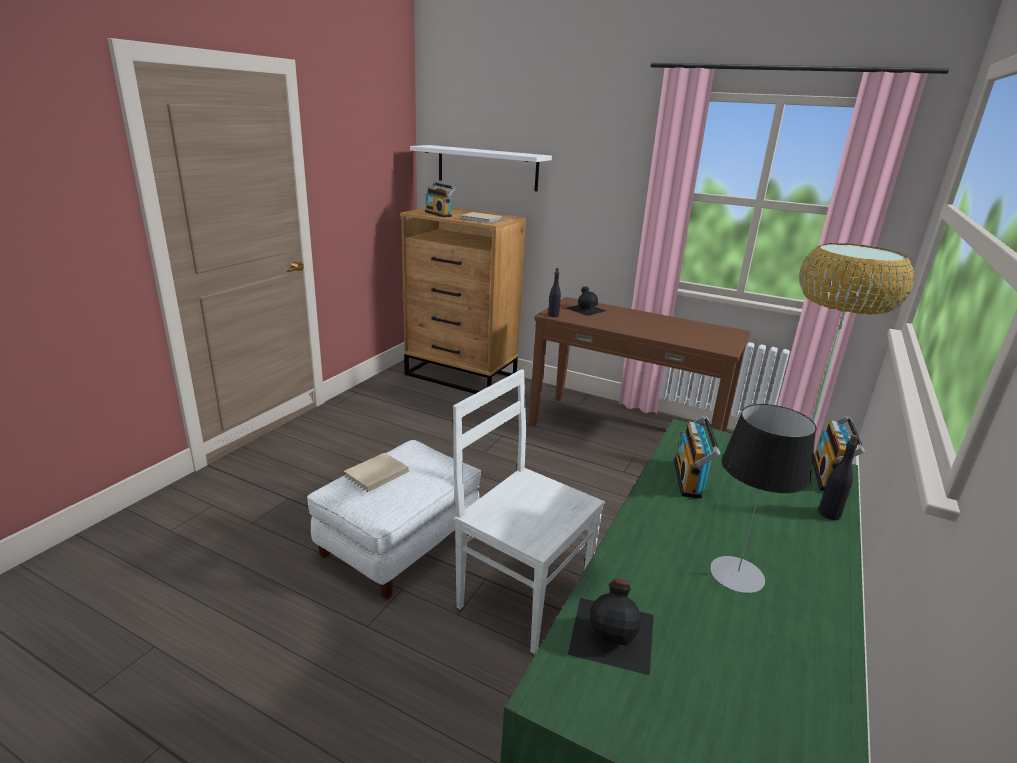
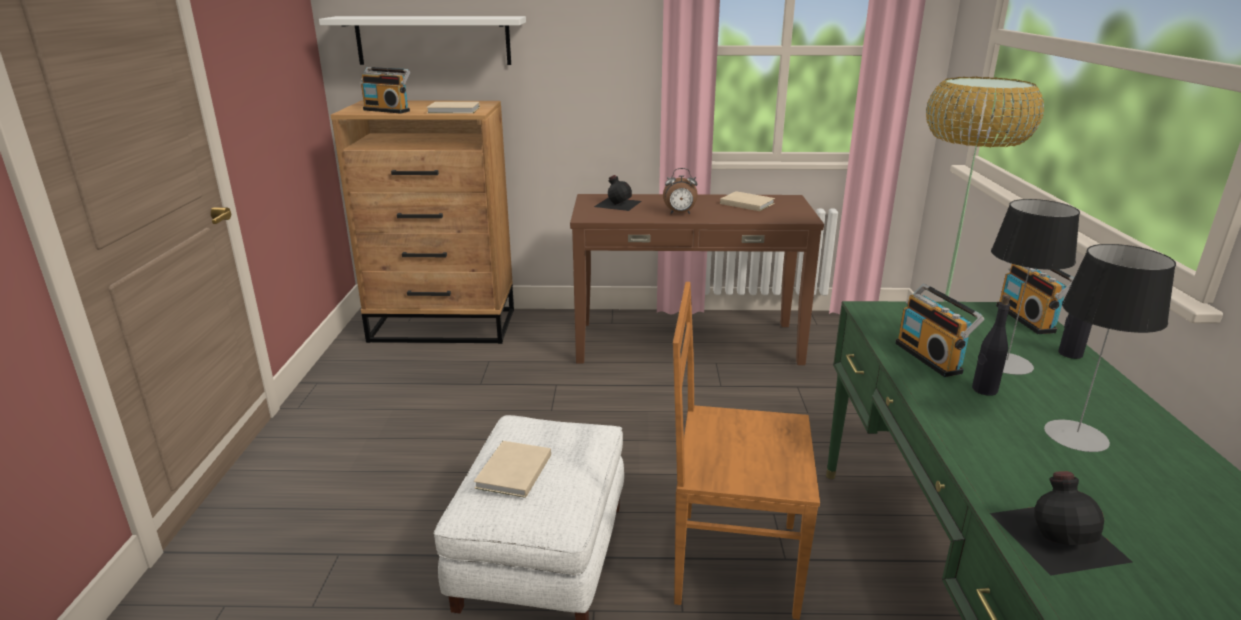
camera: 25 degrees left, 0 degrees up
white chair [453,369,605,654] -> brown chair [673,282,820,619]
black bottle [548,268,561,317] -> black bottle moved to [972,294,1011,396]
none -> alarm clock [663,168,698,214]
none -> beige book [720,191,775,211]
none -> table lamp [991,199,1080,375]

